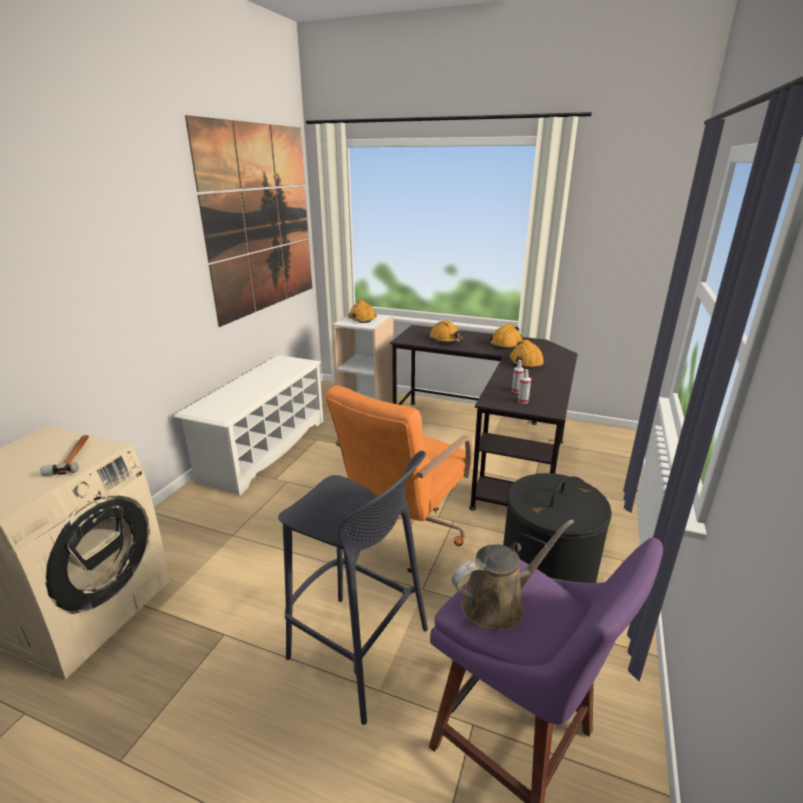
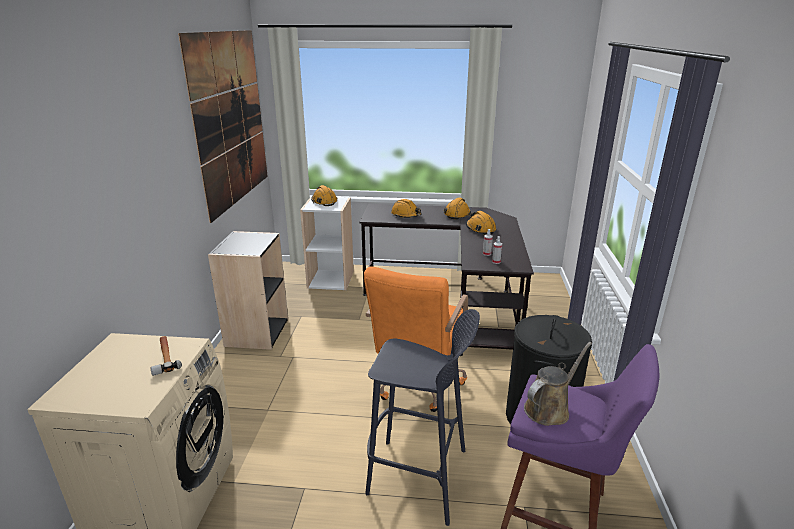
camera: 15 degrees left, 0 degrees up
white shoe rack [174,355,323,496] -> black bookcase [208,231,288,350]

